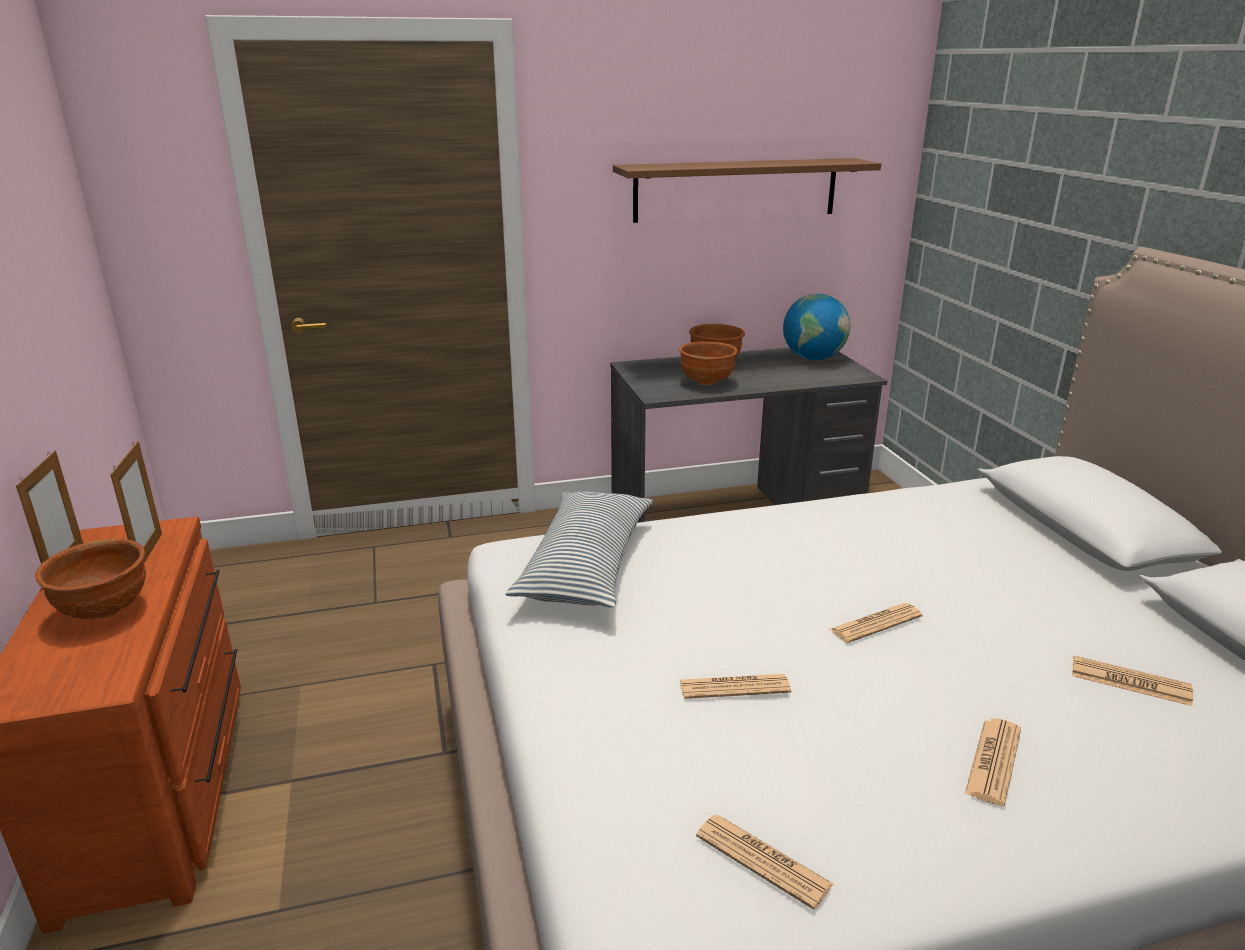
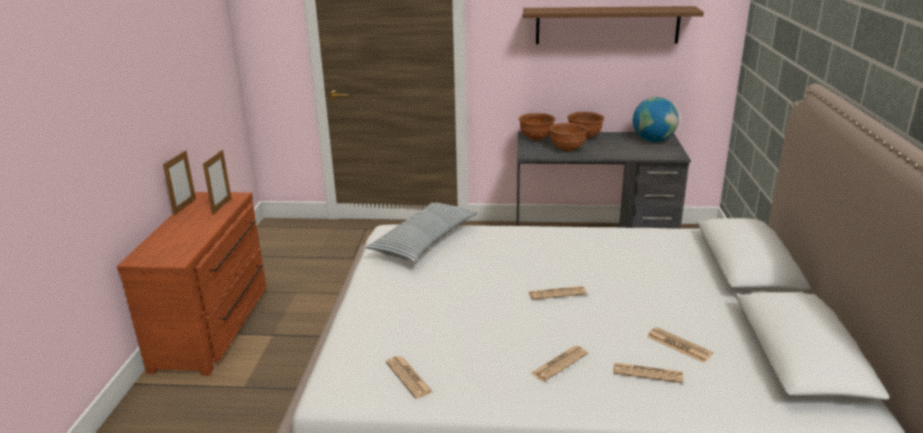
camera: 20 degrees right, 0 degrees up
brown bowl [35,539,146,619] -> brown bowl moved to [519,113,555,141]
newspaper [680,674,791,699] -> newspaper moved to [614,363,683,383]

